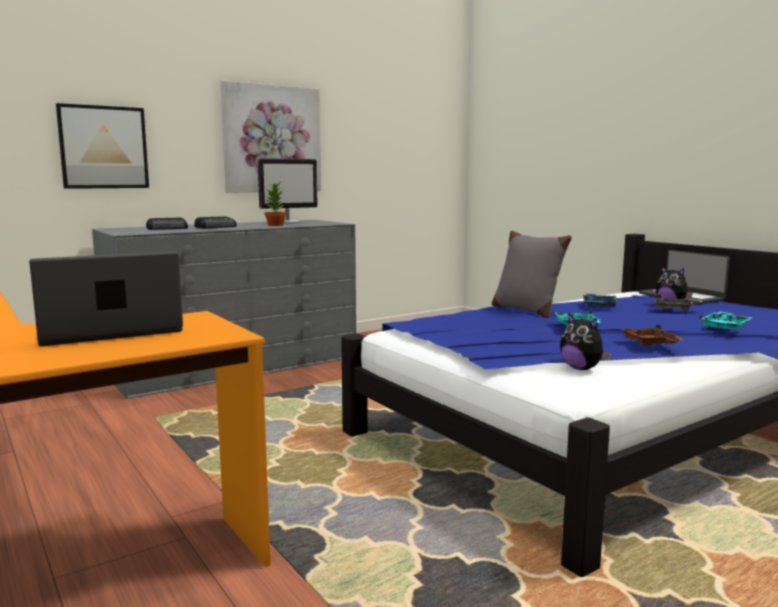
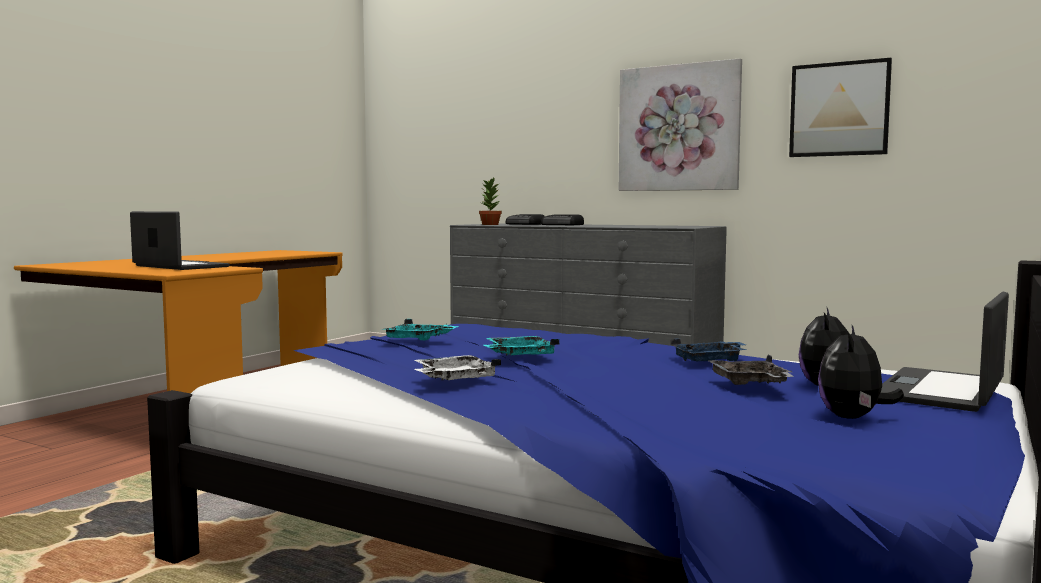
camera: 65 degrees right, 5 degrees down
picture [56,103,149,189] -> picture moved to [789,58,892,157]
monitor [258,158,318,224] -> none
potted plant [264,182,286,226] -> potted plant moved to [479,178,502,225]
grey pillow [492,231,572,318] -> none
plush toy [560,313,611,370] -> plush toy moved to [818,324,904,419]
brown tray [621,324,684,345] -> white tray [415,355,501,380]
turquoise tray [699,312,753,330] -> turquoise tray moved to [381,319,459,341]

